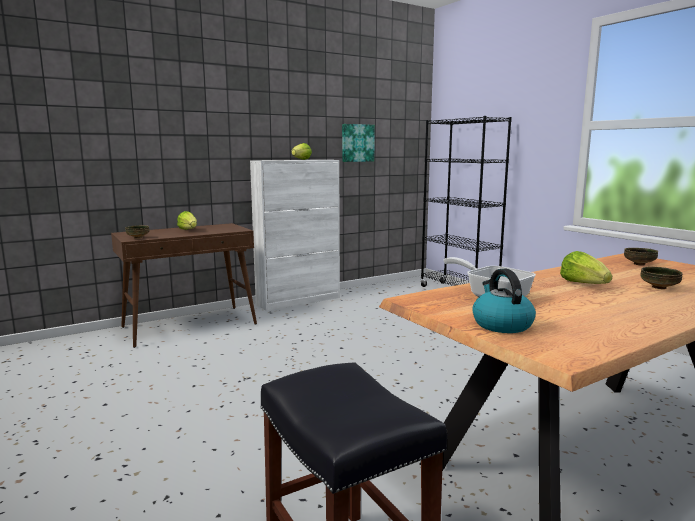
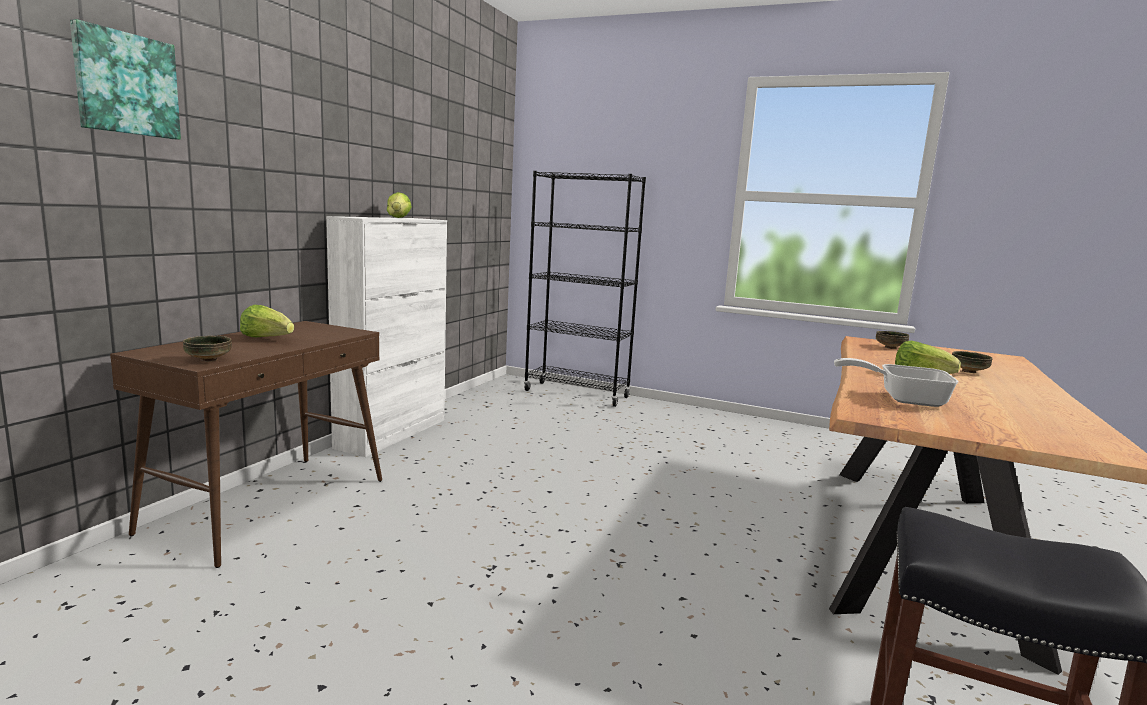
camera: 35 degrees left, 0 degrees up
picture [342,124,375,162] -> picture moved to [70,19,181,139]
kettle [472,269,536,333] -> none

